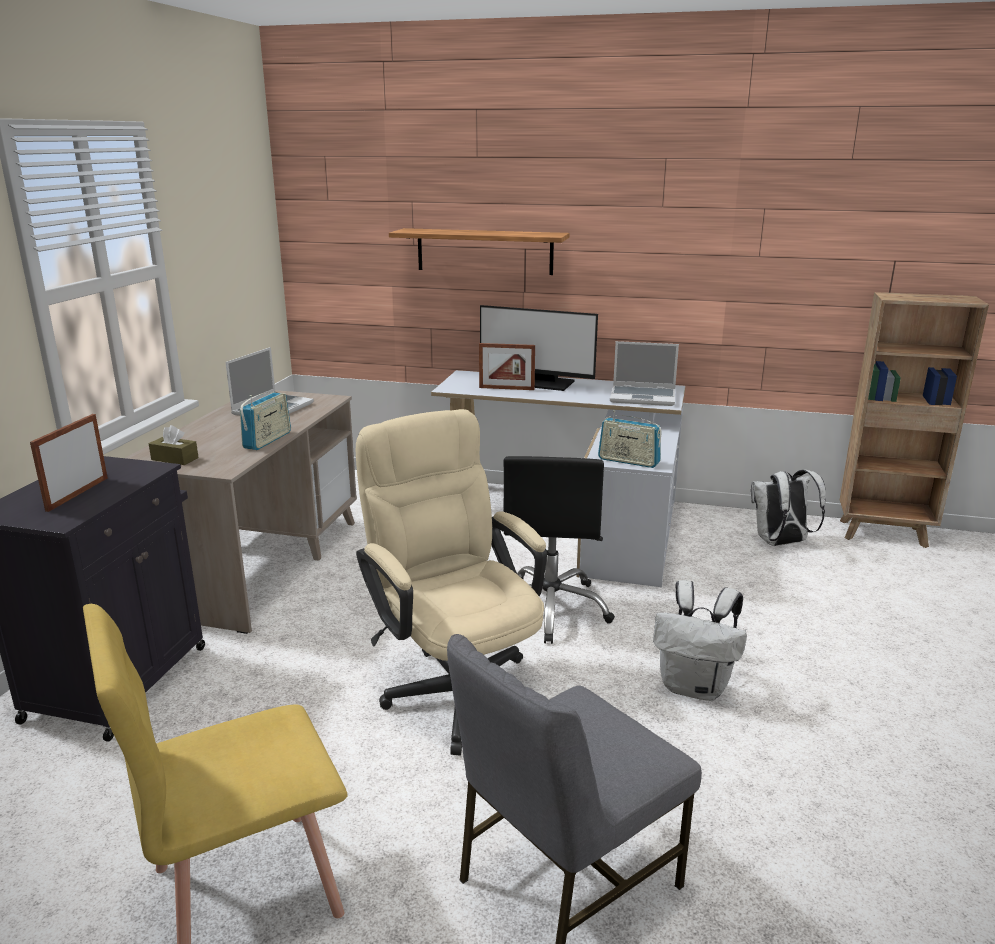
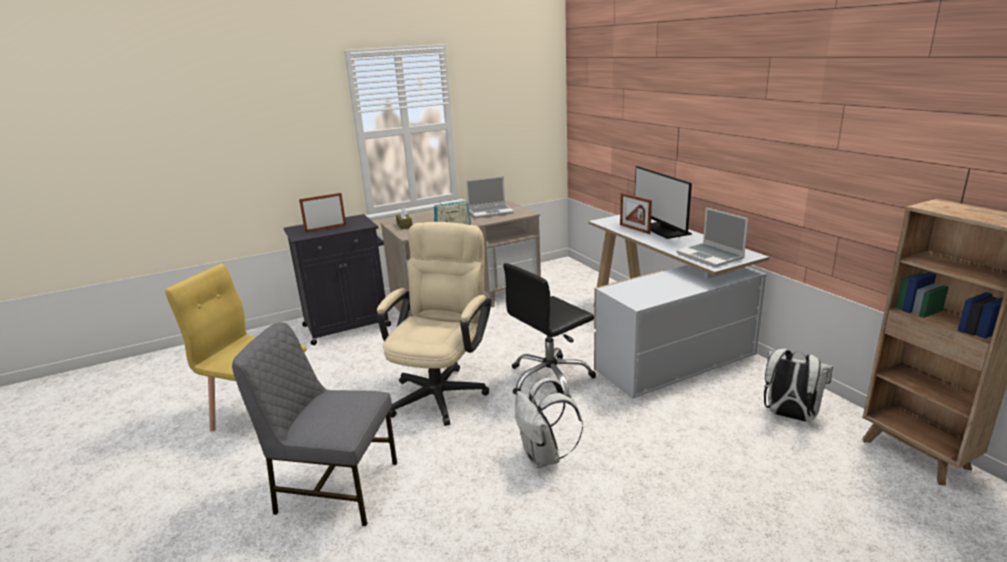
camera: 50 degrees right, 0 degrees up
shelf [389,228,569,275] -> none
radio [598,410,662,468] -> none

